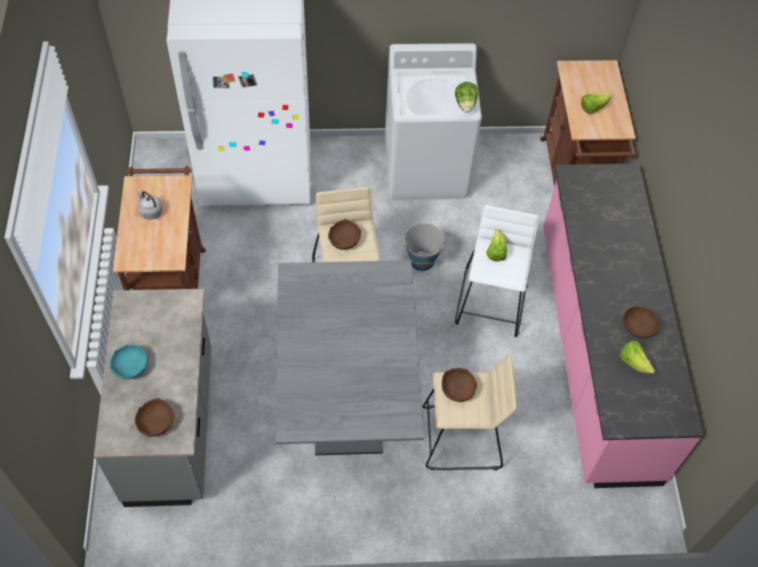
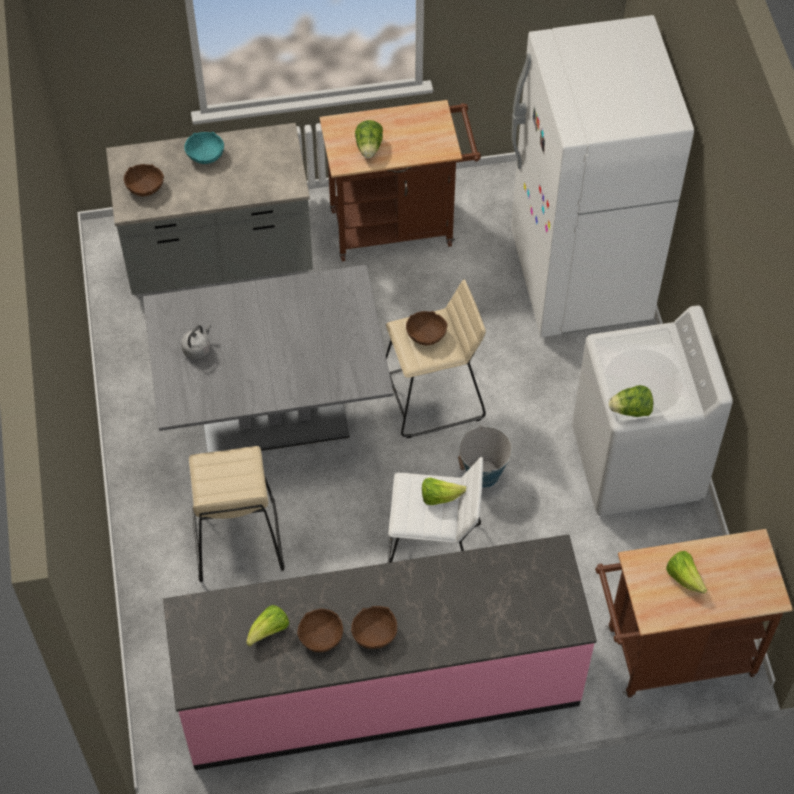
camera: 85 degrees right, 0 degrees up
grey kettle [137,191,163,220] -> grey kettle moved to [181,324,211,359]
brown bowl [442,368,477,402] -> brown bowl moved to [351,606,397,649]
none -> lettuce [355,120,383,158]

